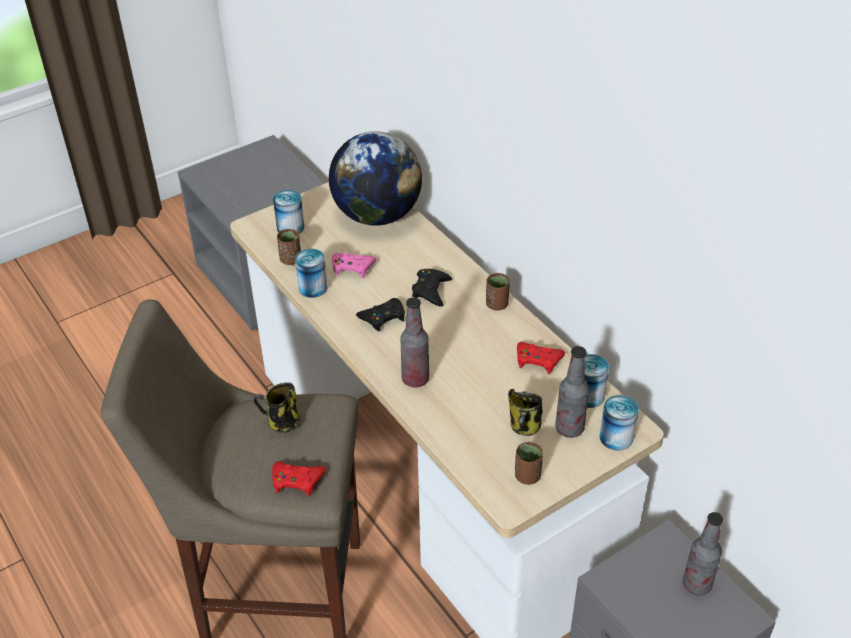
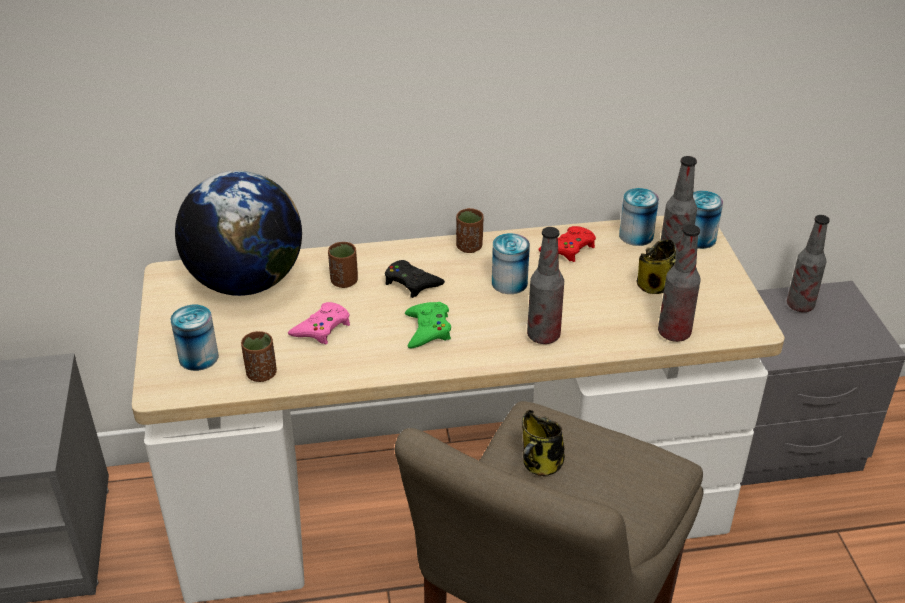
camera: 65 degrees left, 5 degrees down
red game controller [272,461,326,497] -> none
can [295,249,328,298] -> can moved to [492,233,530,294]
black game controller [356,298,405,332] -> green game controller [405,302,451,348]
brown cup [515,442,543,485] -> brown cup moved to [328,242,358,288]
none -> bottle [658,224,701,342]

